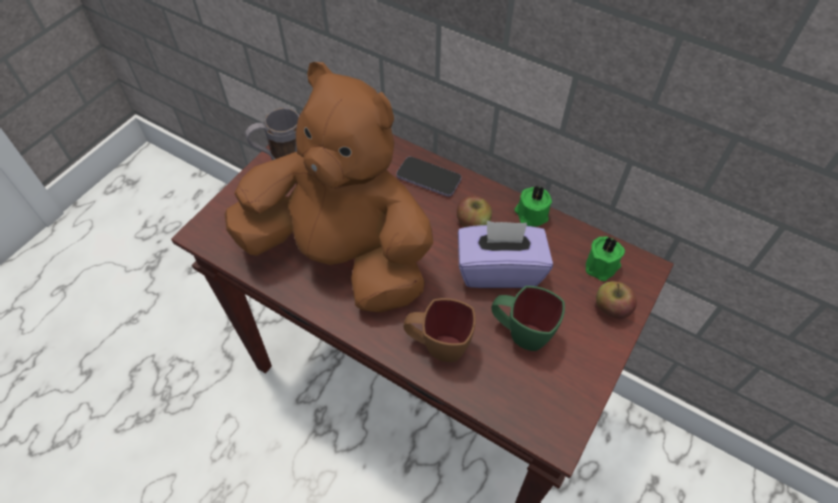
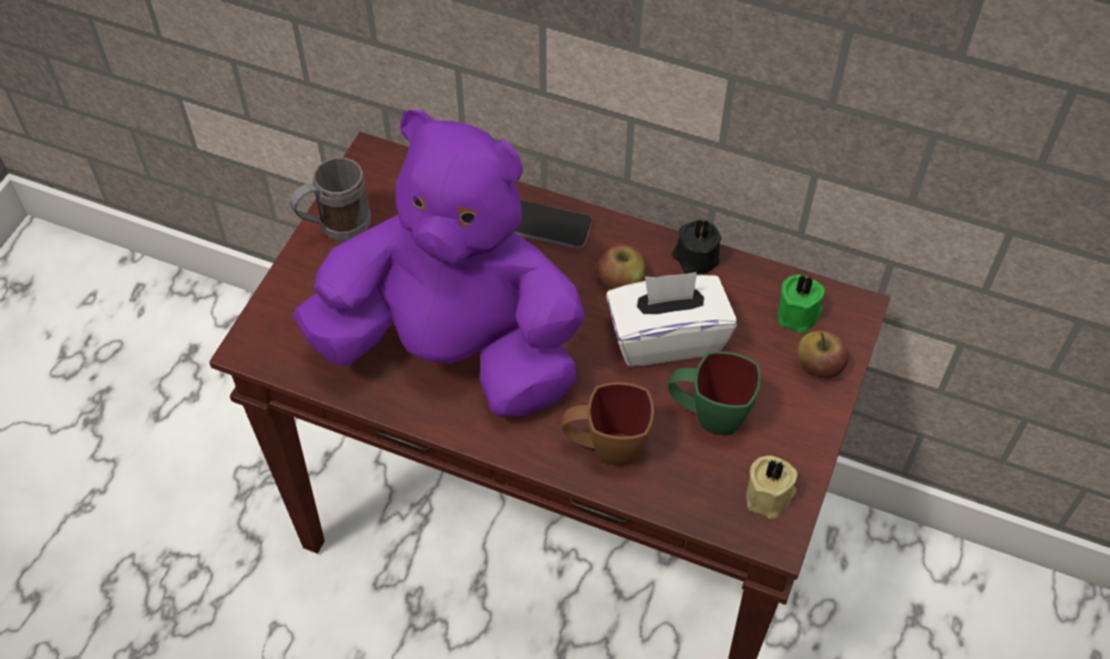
camera: 10 degrees left, 0 degrees up
brown plush toy [225,62,433,312] -> purple plush toy [293,110,585,417]
purple tissue box [458,221,553,288] -> white tissue box [606,272,737,367]
green candle [514,185,552,227] -> black candle [672,218,722,274]
none -> beige candle [746,455,798,519]

